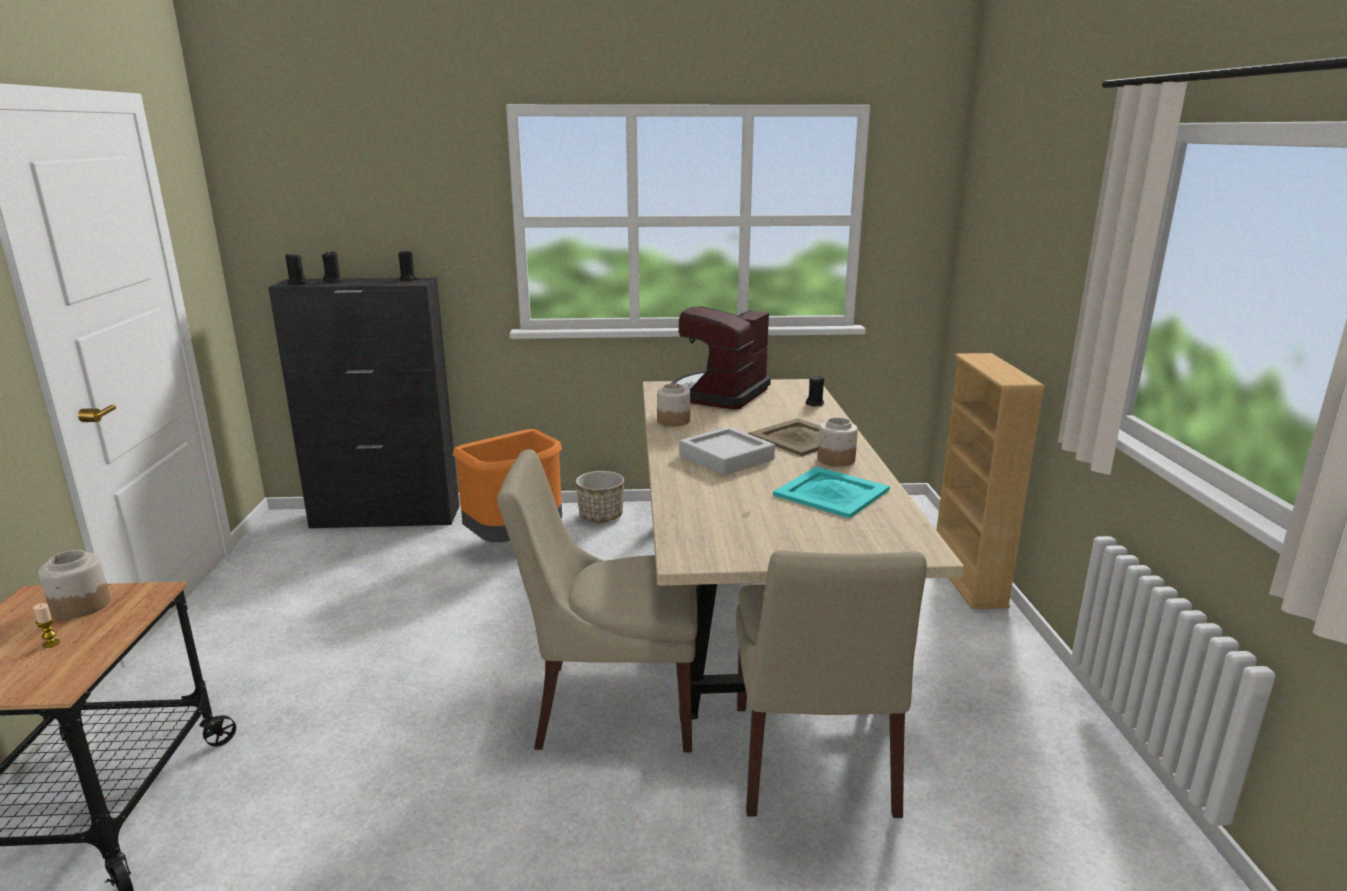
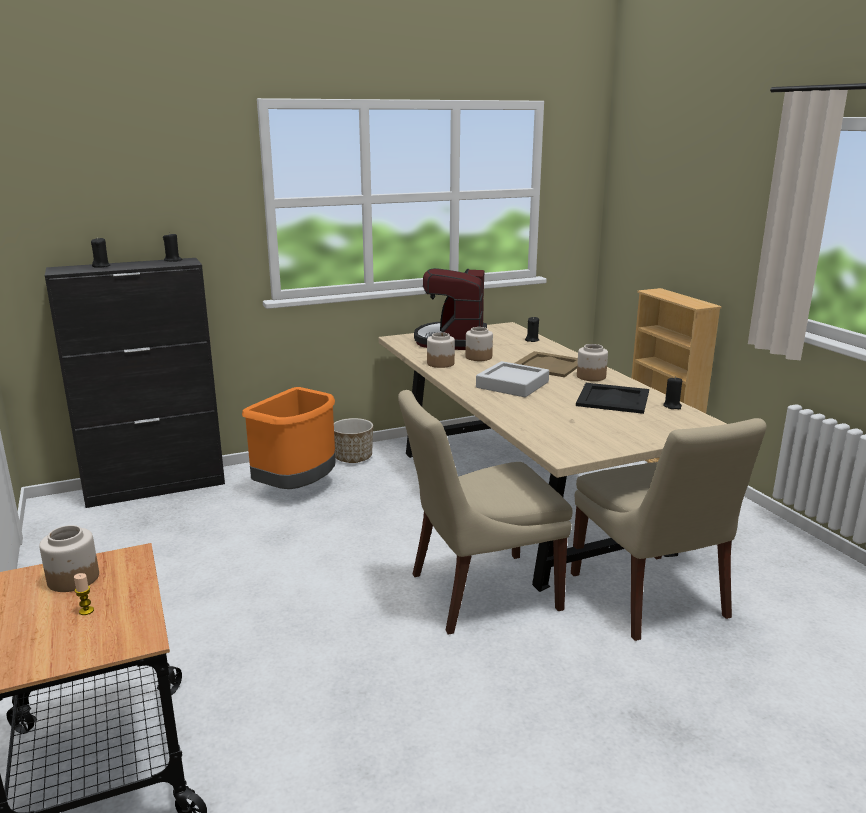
camera: 20 degrees left, 0 degrees up
black candle [285,252,308,285] -> black candle moved to [663,376,682,409]
turquoise tray [773,467,890,519] -> black tray [576,383,649,414]
none -> jar [466,327,493,361]

